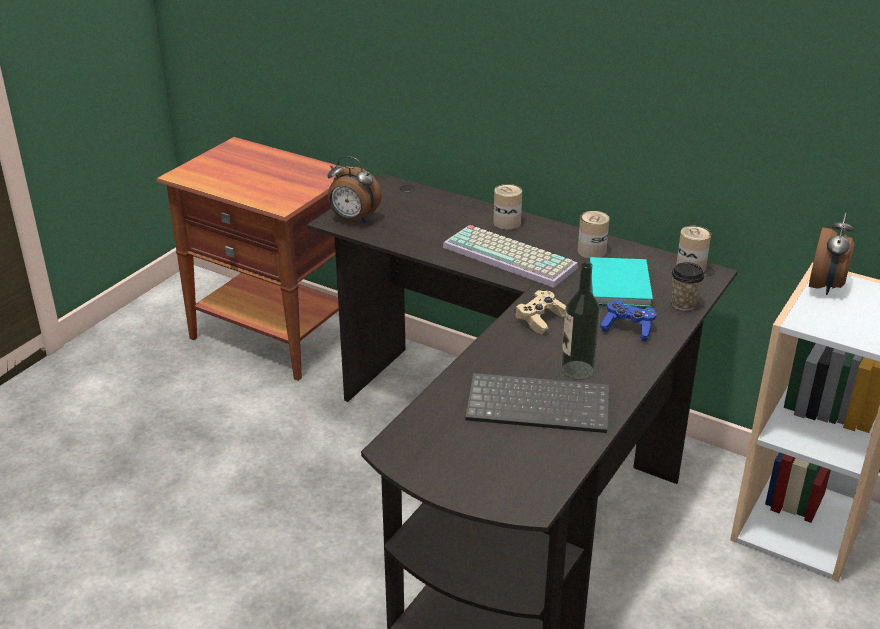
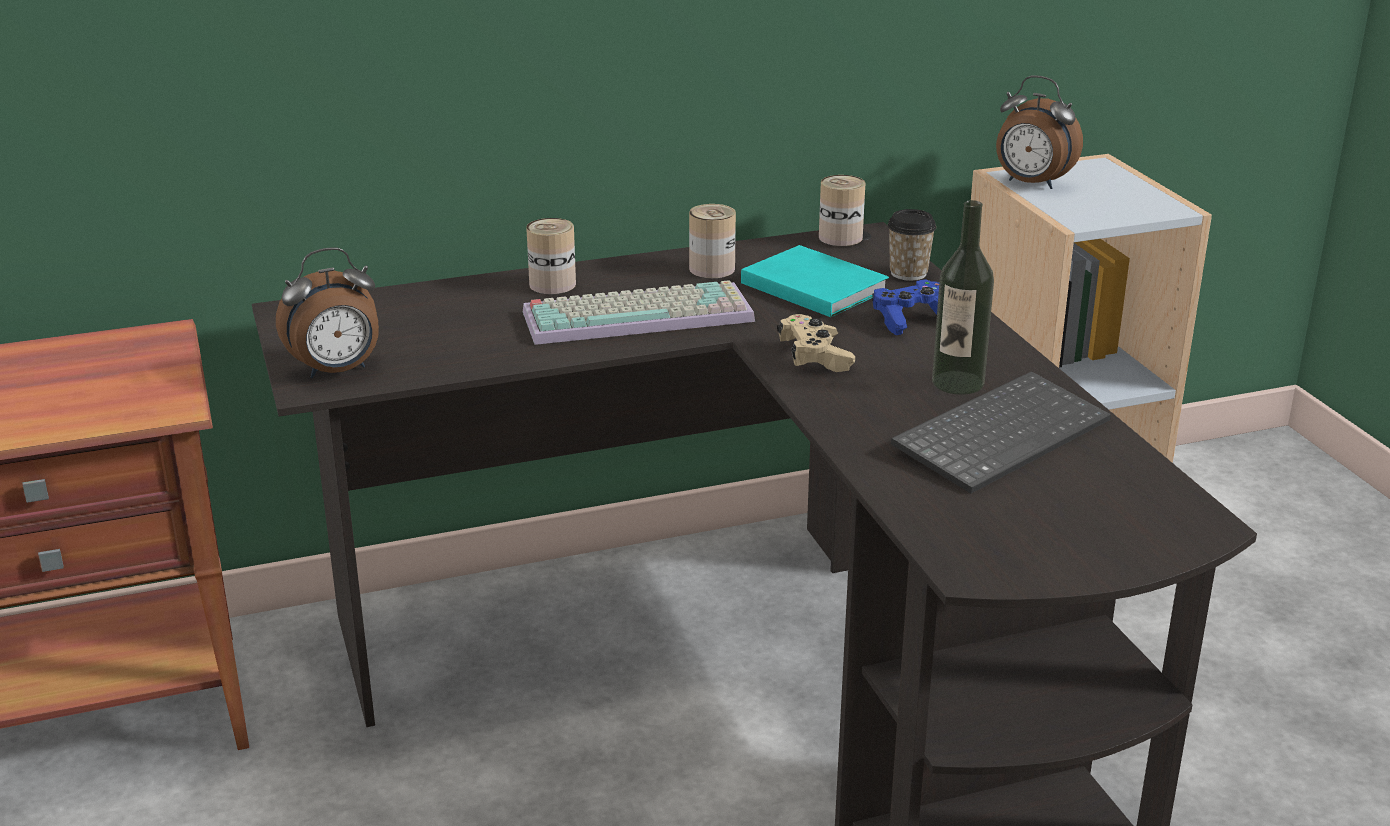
camera: 50 degrees left, 5 degrees down
alarm clock [809,212,855,295] -> alarm clock turned 150 degrees clockwise [996,76,1083,189]

